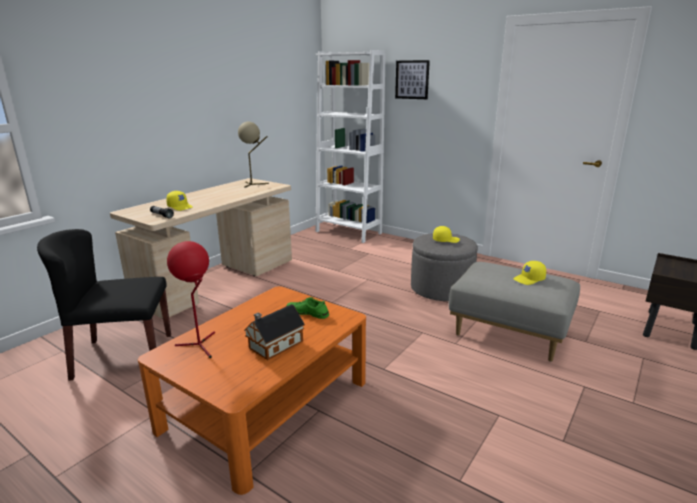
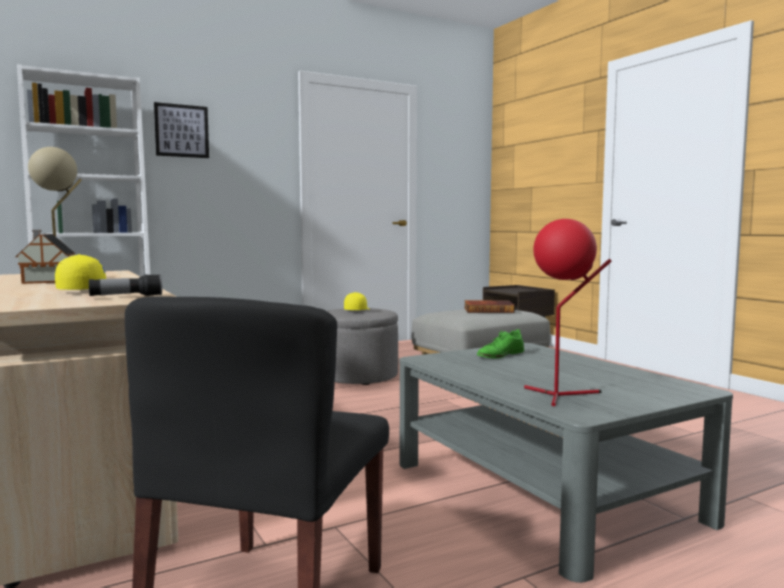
camera: 65 degrees left, 15 degrees down
orange coffee table [138,286,366,495] -> grey coffee table [399,343,733,583]
toy house [244,304,305,360] -> toy house moved to [15,230,75,284]
yellow cap [513,261,546,285] -> book [464,300,515,313]

